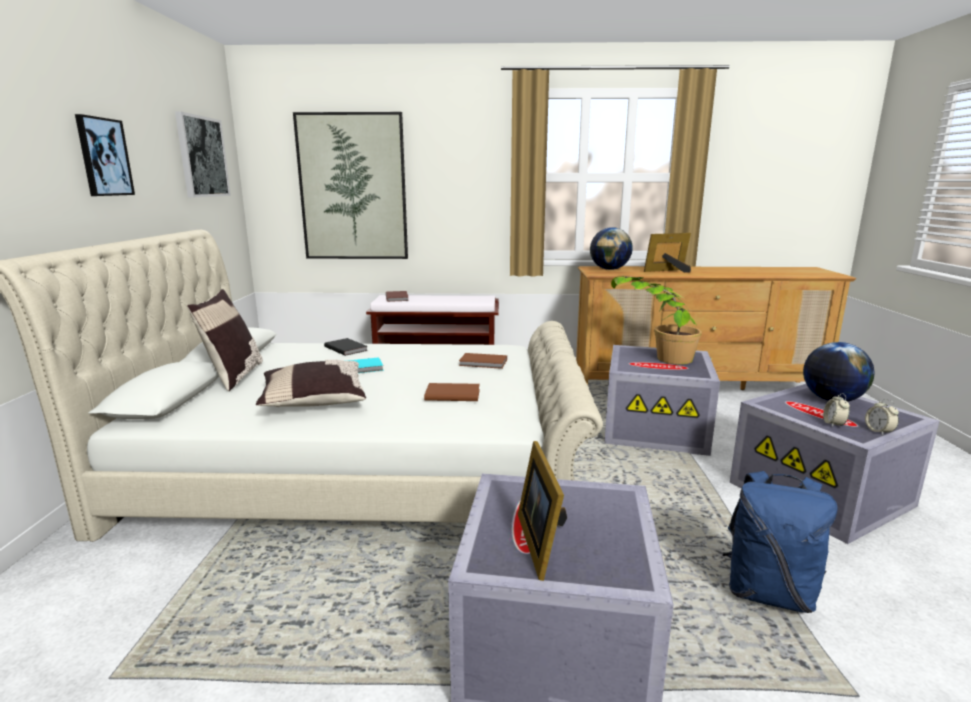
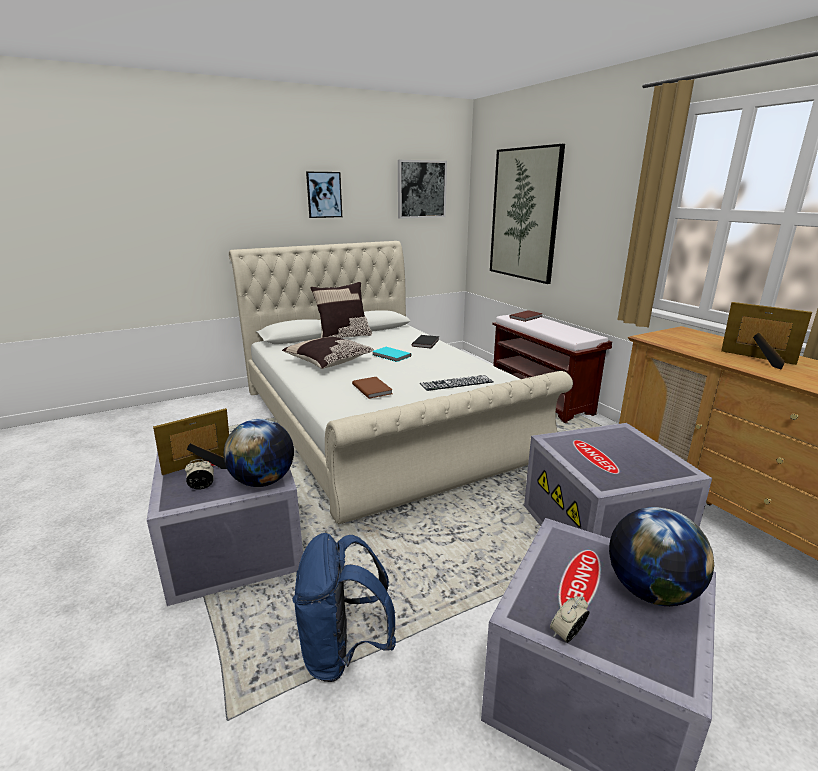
camera: 60 degrees right, 5 degrees up
brown book [459,353,507,369] -> keyboard [420,375,494,391]
globe [590,227,633,270] -> globe moved to [223,419,294,487]
potted plant [611,275,702,365] -> none
alarm clock [823,393,850,427] -> alarm clock moved to [185,459,214,490]

